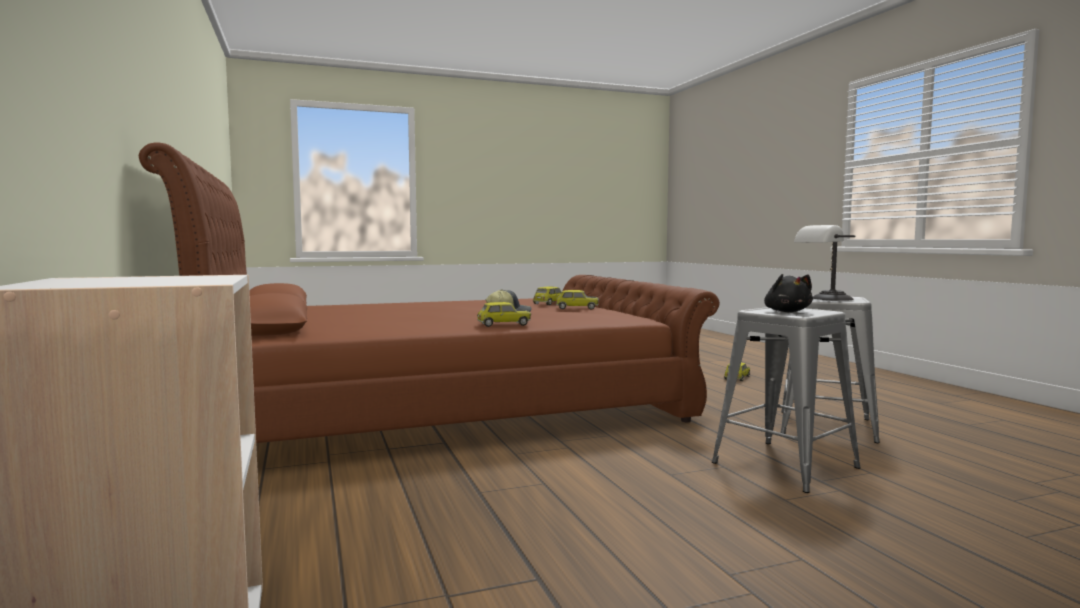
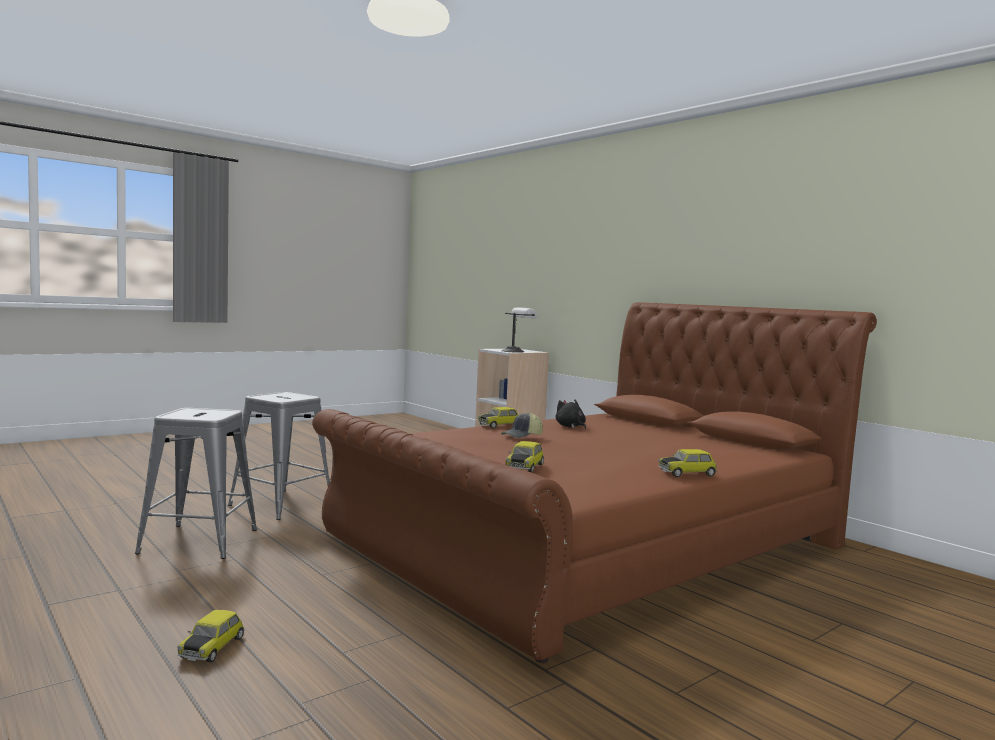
camera: 160 degrees right, 0 degrees up
toy car [556,290,599,310] -> toy car moved to [658,449,717,477]
black plush toy [764,274,813,312] -> black plush toy moved to [556,400,586,429]
table lamp [794,225,855,301] -> table lamp moved to [501,307,537,353]

